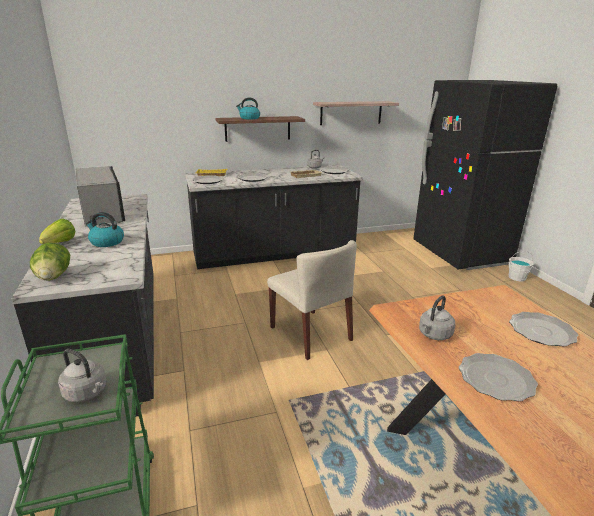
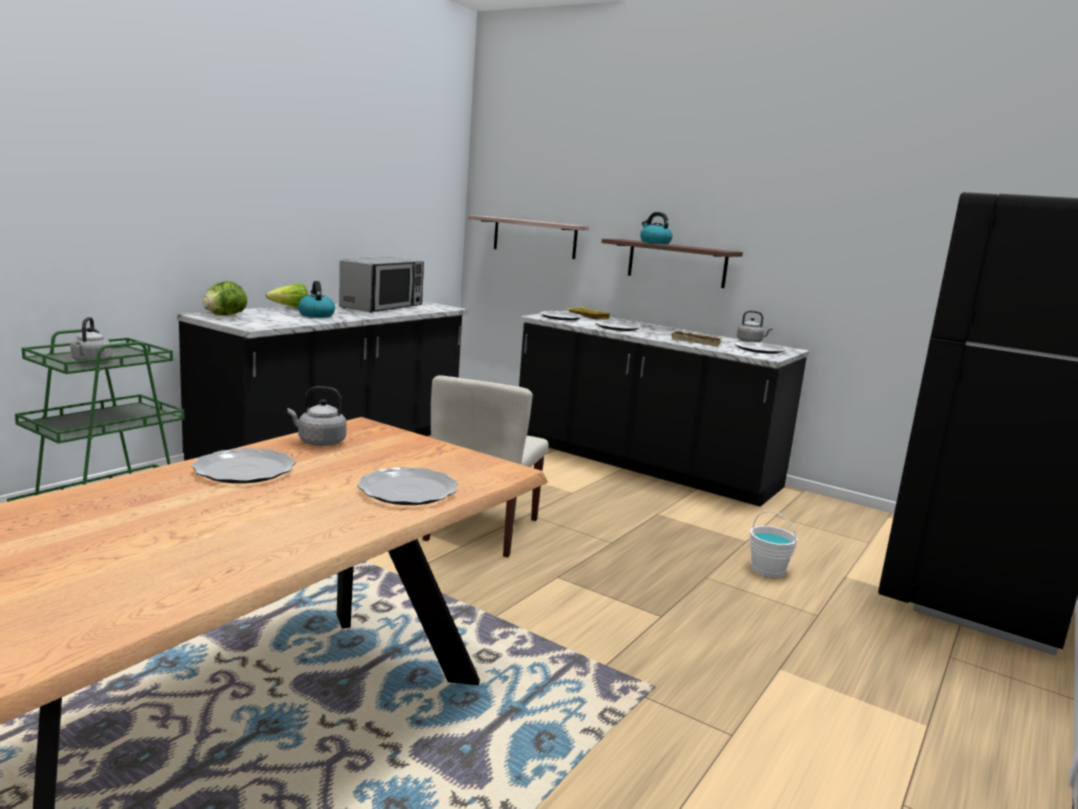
camera: 50 degrees right, 10 degrees down
shelf [313,101,399,125] -> shelf moved to [468,215,589,259]
white bucket [508,251,534,281] -> white bucket moved to [750,511,798,577]

